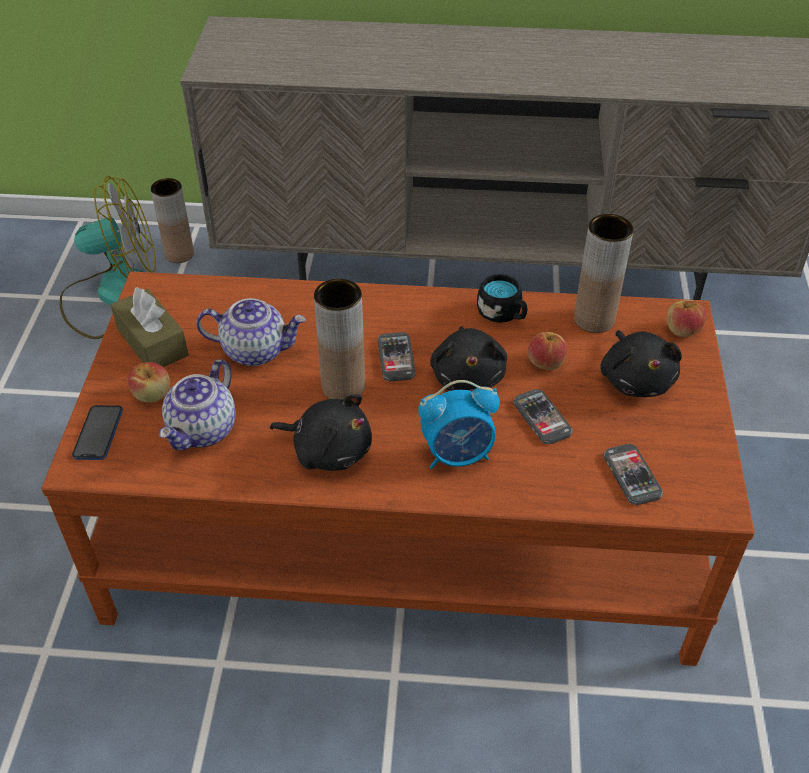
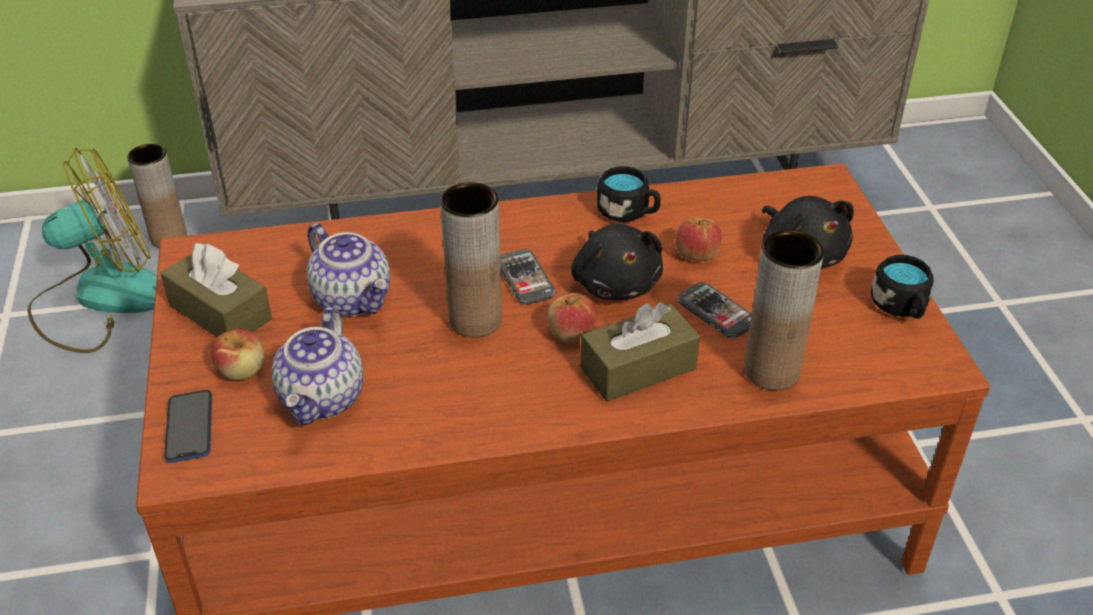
camera: 15 degrees left, 5 degrees down
teapot [196,298,306,366] -> teapot turned 60 degrees clockwise [307,223,390,316]
black plush toy [270,394,372,471] -> none
alarm clock [418,380,500,469] -> brown tissue box [580,302,700,402]
brown vase [574,214,634,333] -> brown vase moved to [744,230,824,390]
phone [603,444,663,505] -> none
apple [667,300,707,337] -> apple moved to [548,293,597,343]
none -> black mug [871,255,934,319]

